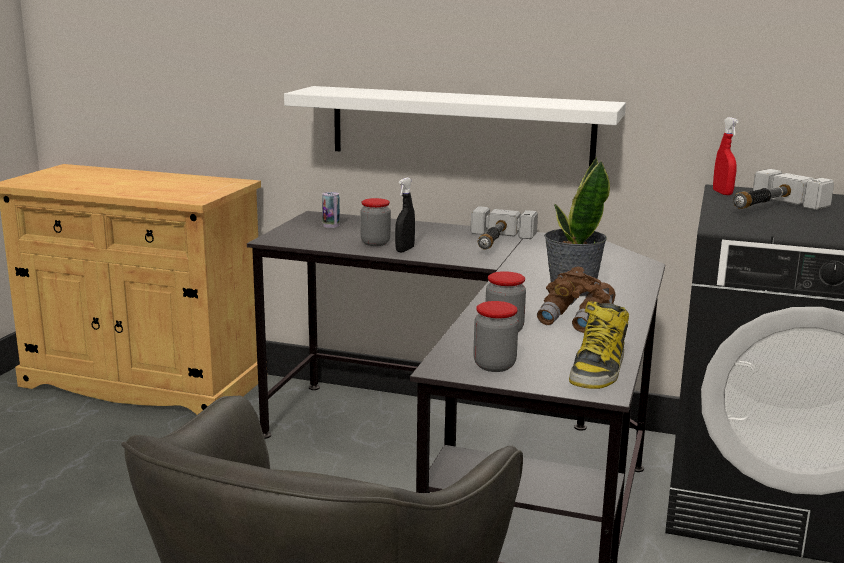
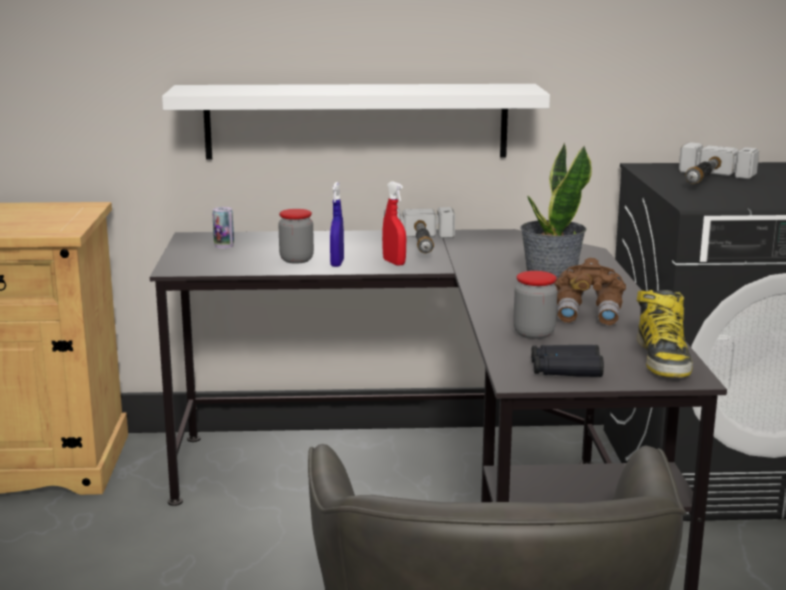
camera: 20 degrees left, 0 degrees up
black spray bottle [395,178,415,253] -> blue spray bottle [330,182,344,267]
jar [473,301,518,372] -> black binoculars [531,345,604,377]
red spray bottle [713,117,739,195] -> red spray bottle moved to [382,181,406,266]

